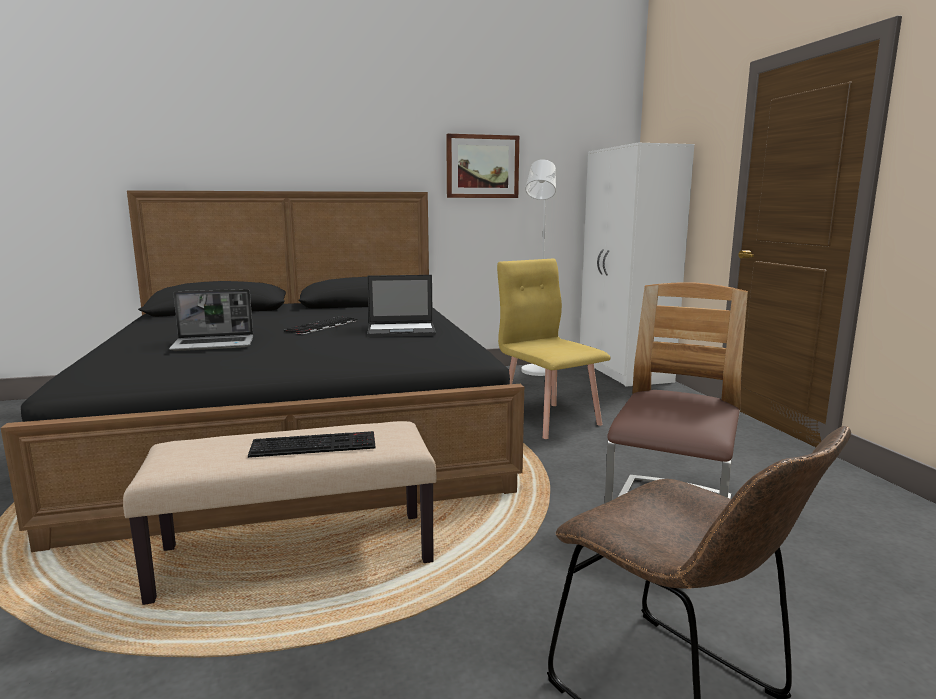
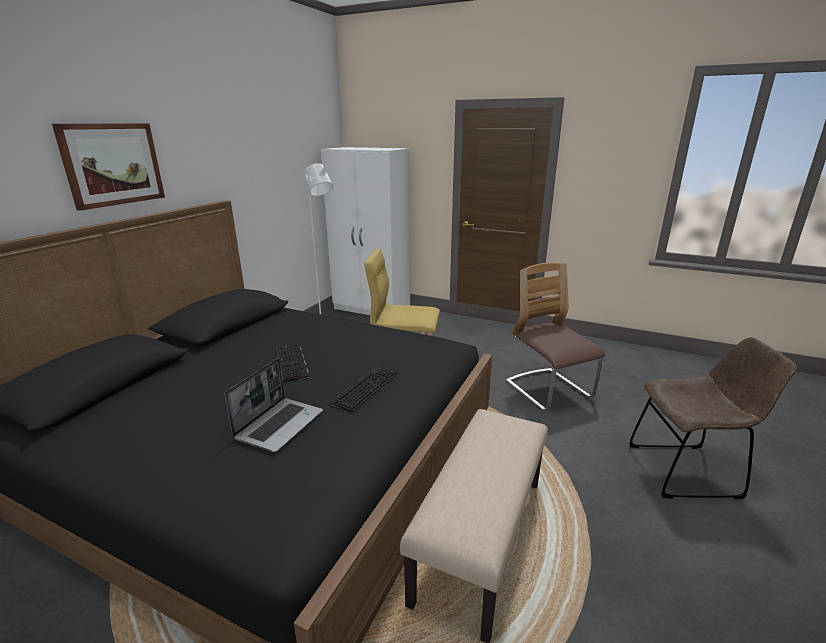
camera: 50 degrees left, 10 degrees up
keyboard [248,431,376,458] -> keyboard moved to [330,366,398,412]
laptop [367,275,436,337] -> none
picture [446,134,519,198] -> picture moved to [52,123,165,211]

